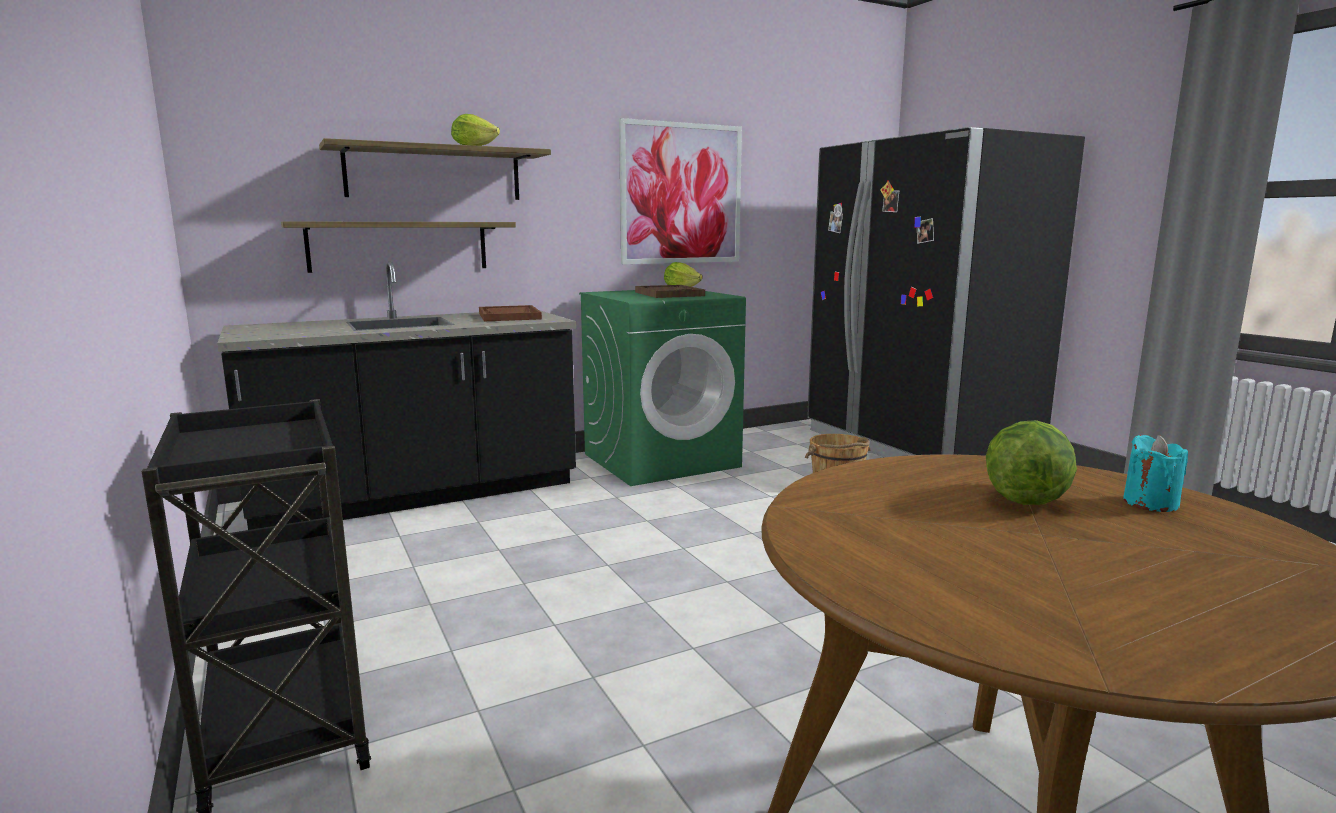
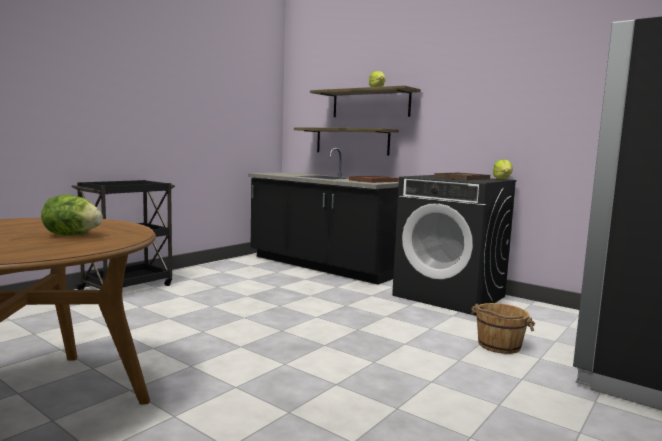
camera: 65 degrees right, 5 degrees down
green washing machine [579,290,746,486] -> black washing machine [392,175,517,316]
picture [619,118,742,264] -> none
turquoise candle [1123,435,1188,512] -> none

